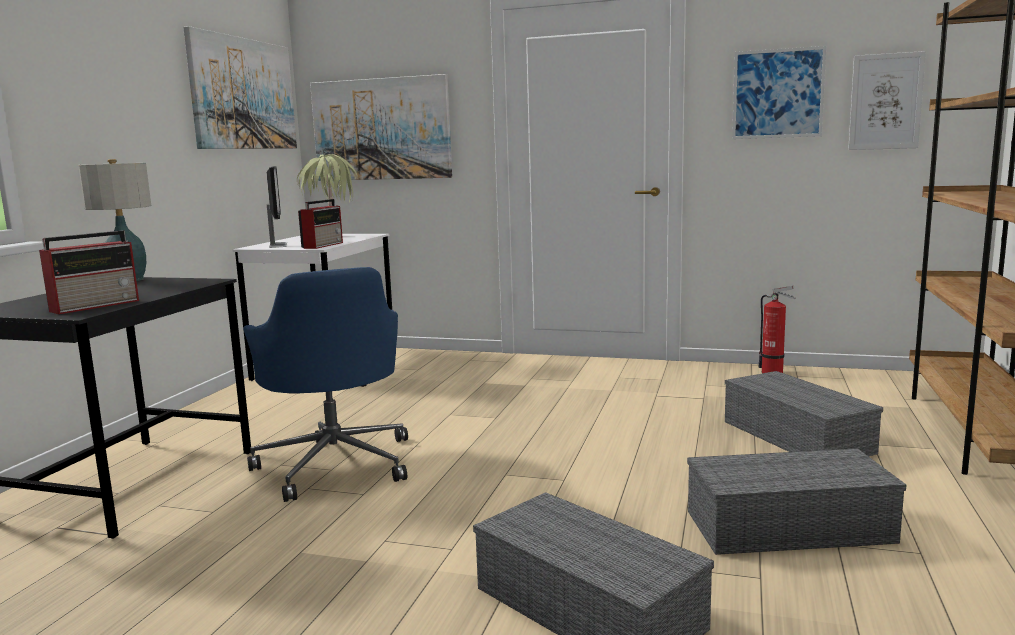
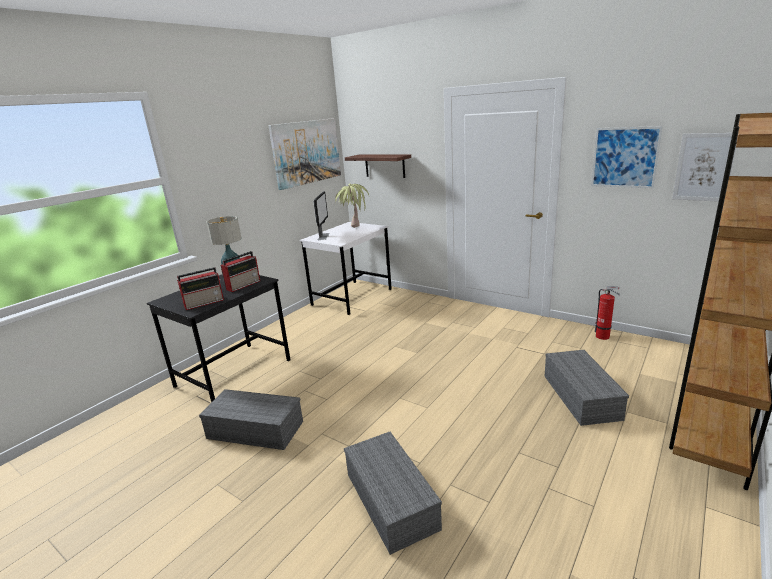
camera: 20 degrees right, 10 degrees up
blue office chair [243,267,408,502] -> none
radio [298,199,343,249] -> radio moved to [220,251,260,292]
picture [310,74,452,181] -> shelf [345,155,411,178]
grey storage box [687,448,906,555] -> grey storage box moved to [199,389,303,450]

